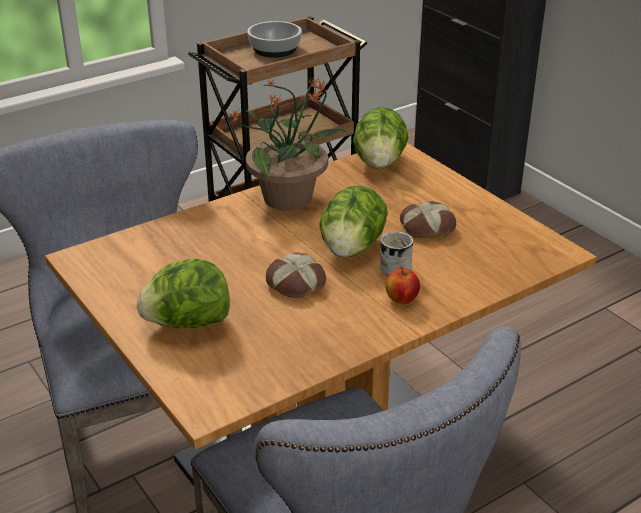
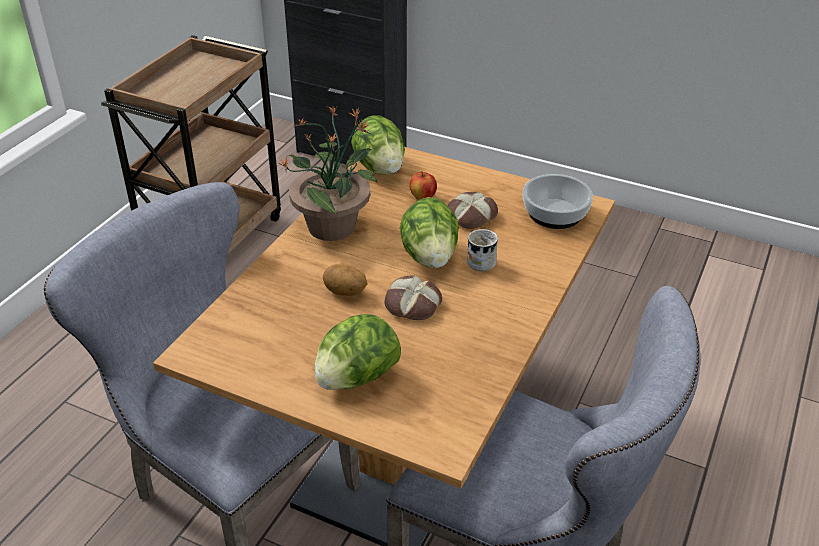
camera: 30 degrees left, 5 degrees up
bowl [247,21,302,58] -> bowl moved to [523,174,593,229]
apple [385,268,420,304] -> apple moved to [410,171,437,200]
none -> potato [323,264,368,296]

